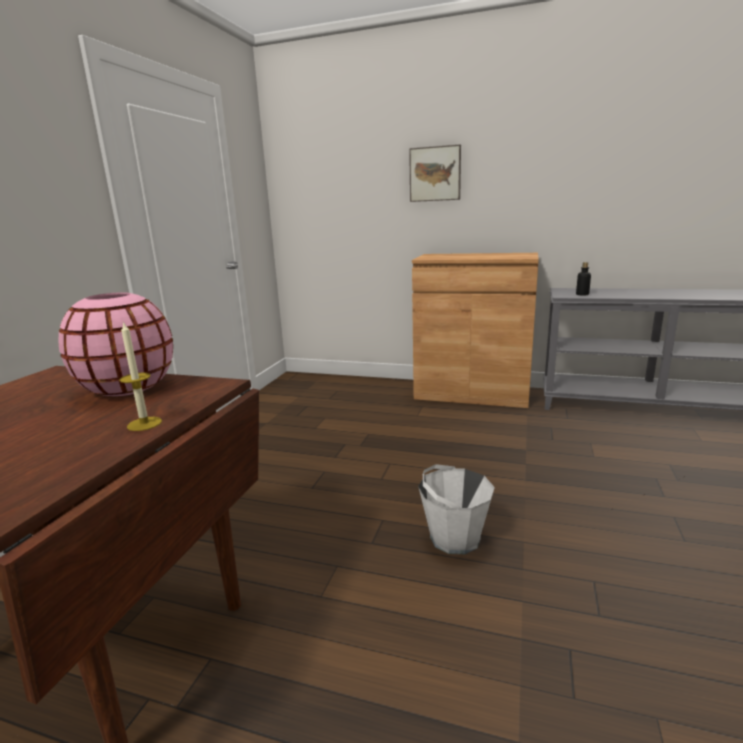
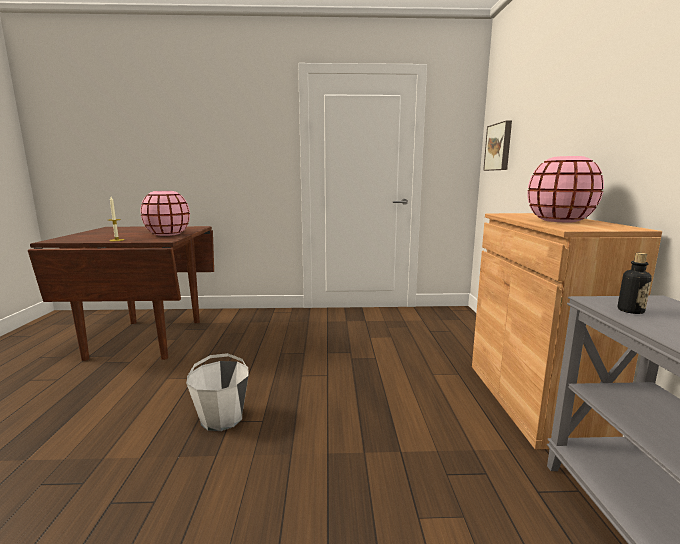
camera: 70 degrees right, 5 degrees down
picture [409,145,461,202] -> picture moved to [483,120,512,171]
none -> pink vase [527,156,604,222]

